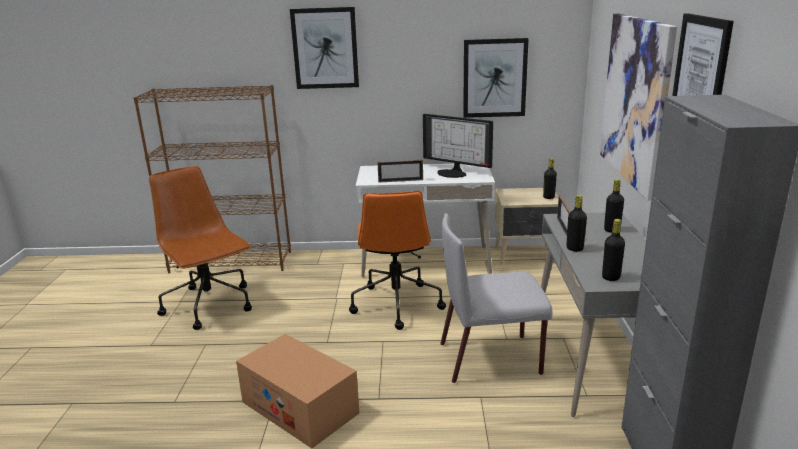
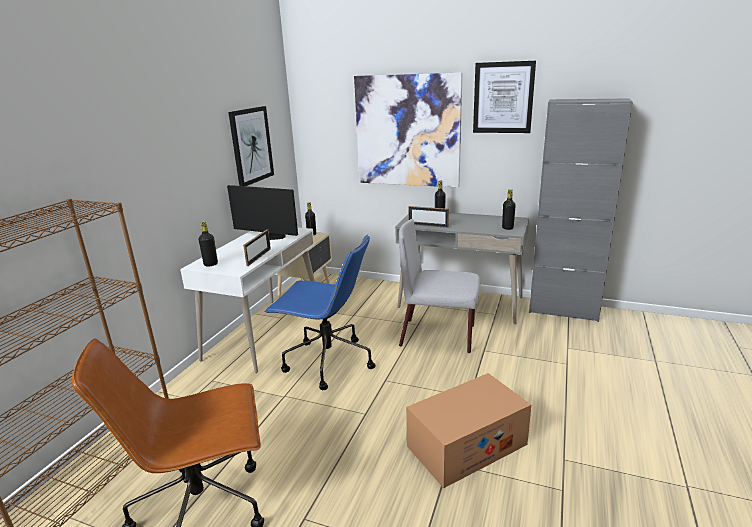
camera: 70 degrees left, 0 degrees up
picture [290,7,359,89] -> none
orange office chair [349,191,446,330] -> blue office chair [264,235,376,390]
monitor [423,114,493,178] -> monitor turned 120 degrees counterclockwise [227,185,298,240]
grey chair [440,213,553,383] -> grey chair turned 90 degrees clockwise [399,219,480,353]
black bottle [566,195,587,252] -> black bottle moved to [199,221,218,267]

